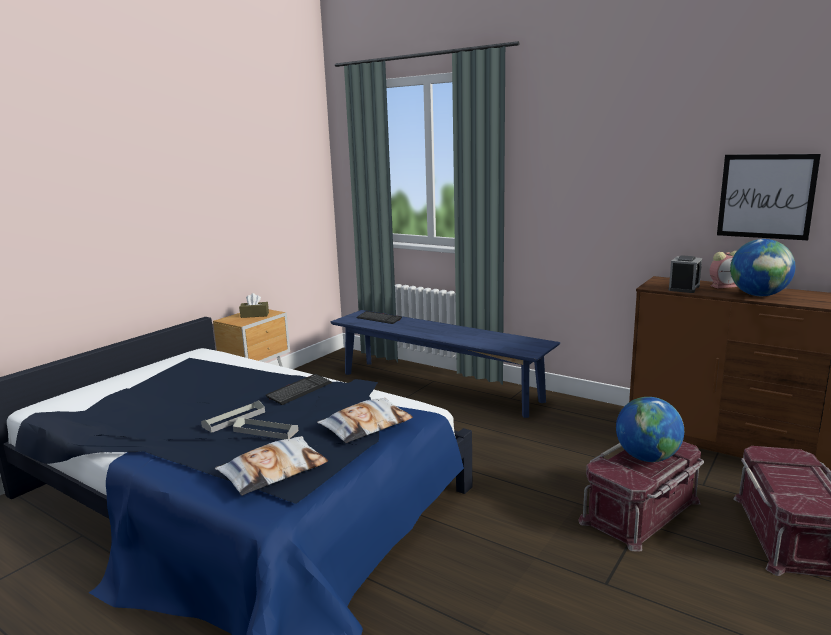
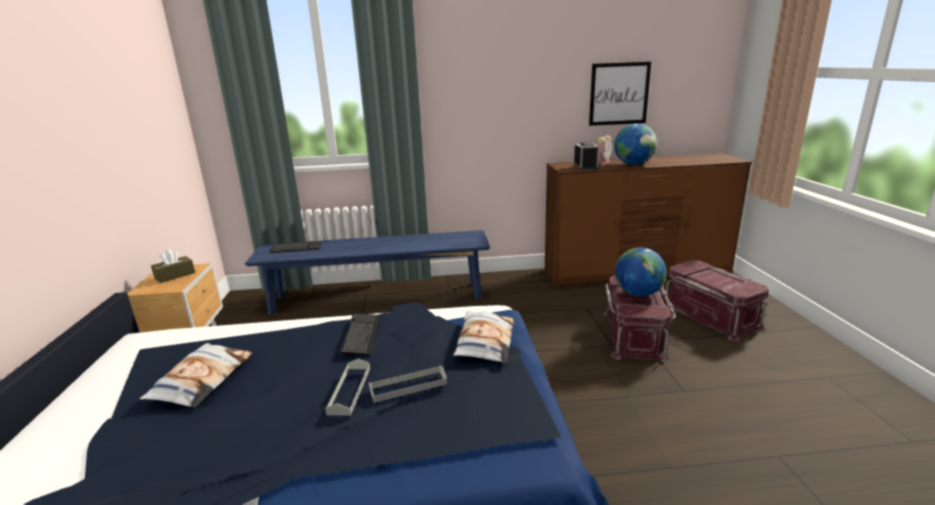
camera: 40 degrees left, 5 degrees up
pillow [215,436,328,496] -> pillow moved to [140,343,252,408]

